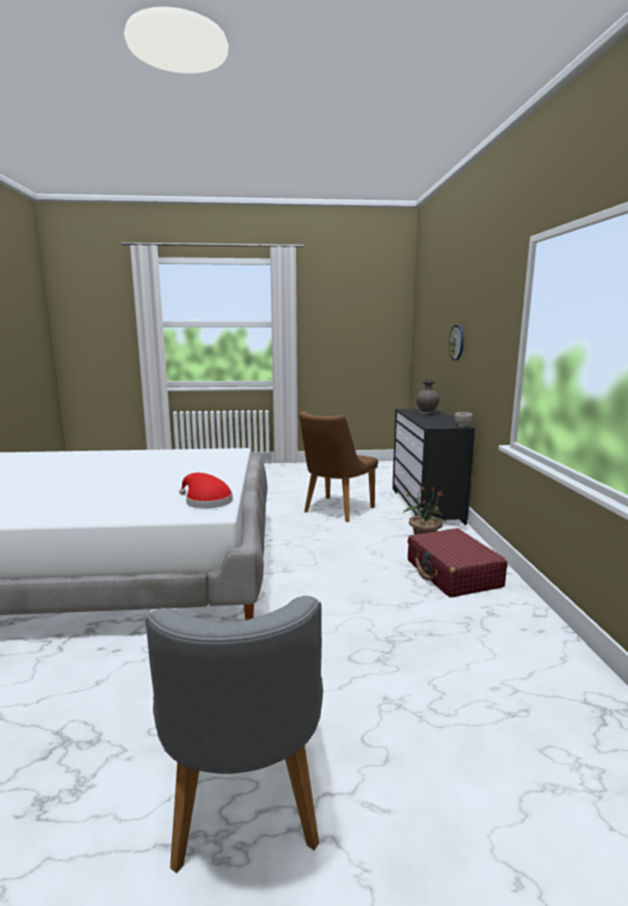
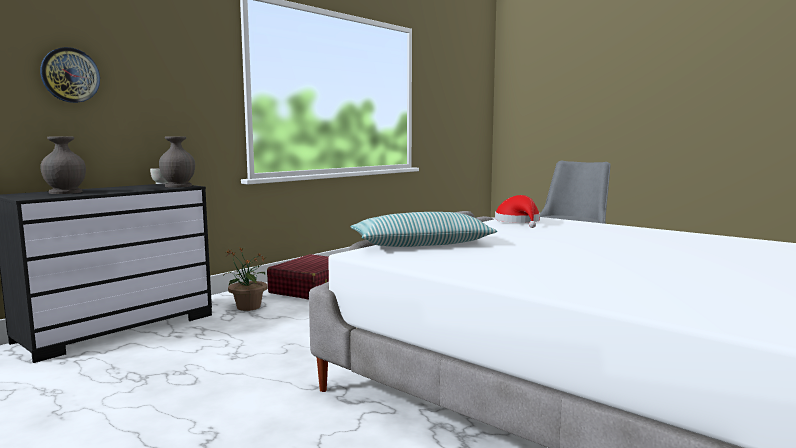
camera: 135 degrees left, 5 degrees down
brown chair [299,411,378,522] -> none
none -> grey vase [159,136,195,188]
none -> pillow [351,212,497,247]

